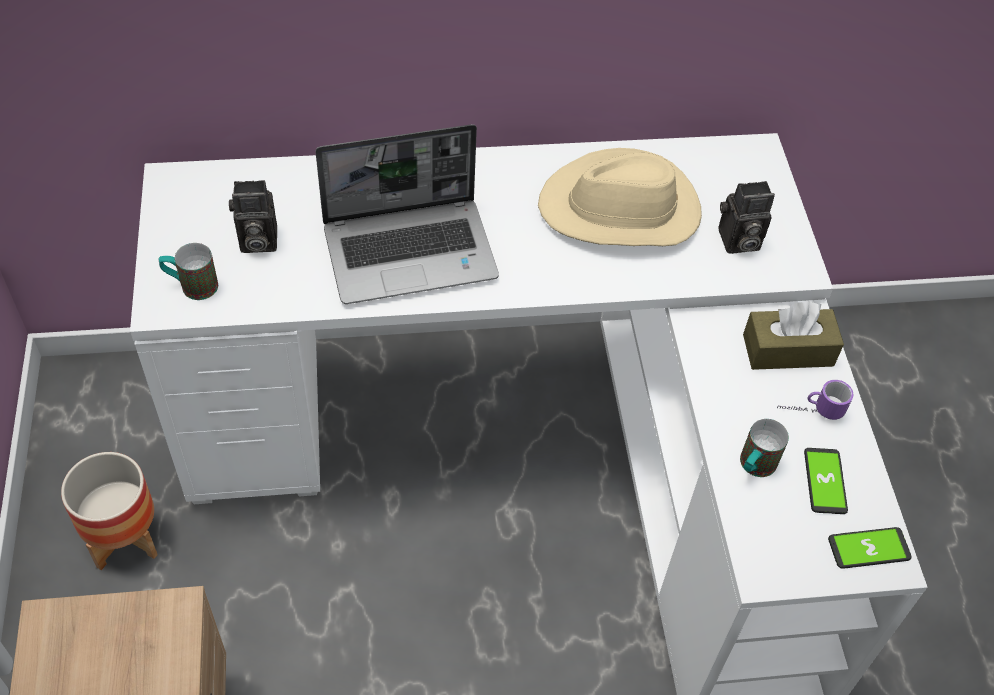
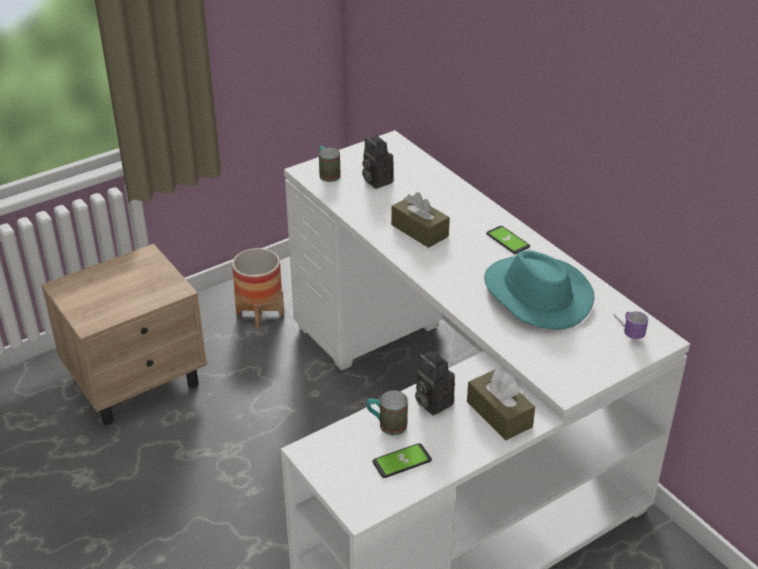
camera: 65 degrees right, 15 degrees down
laptop [315,124,499,304] -> brown tissue box [391,192,450,248]
beige hat [538,148,702,246] -> turquoise hat [484,251,595,330]
camera [719,181,775,254] -> camera moved to [415,350,455,415]
mug [777,380,853,420] -> mug moved to [614,311,648,339]
phone [828,527,911,569] -> phone moved to [486,226,530,254]

